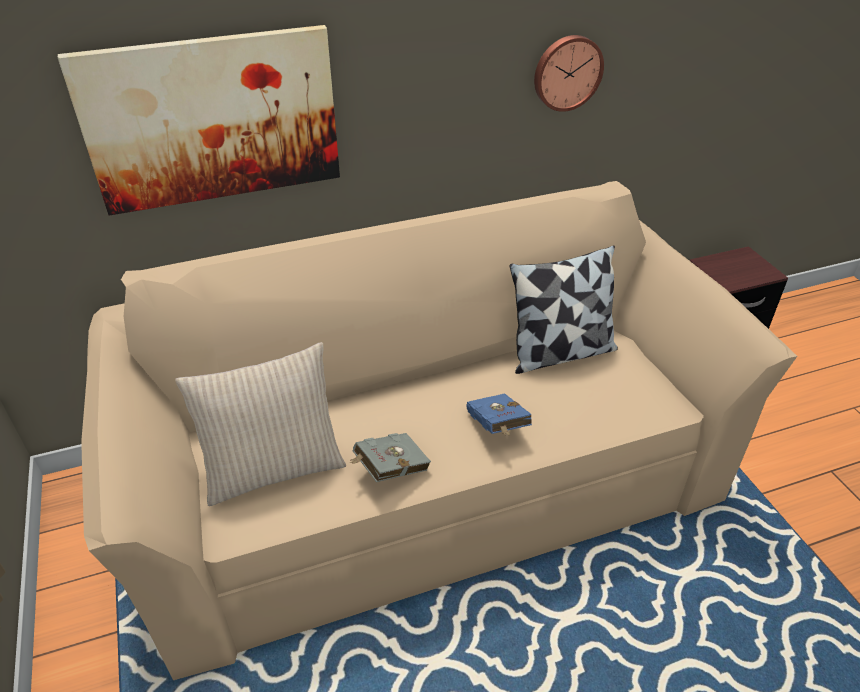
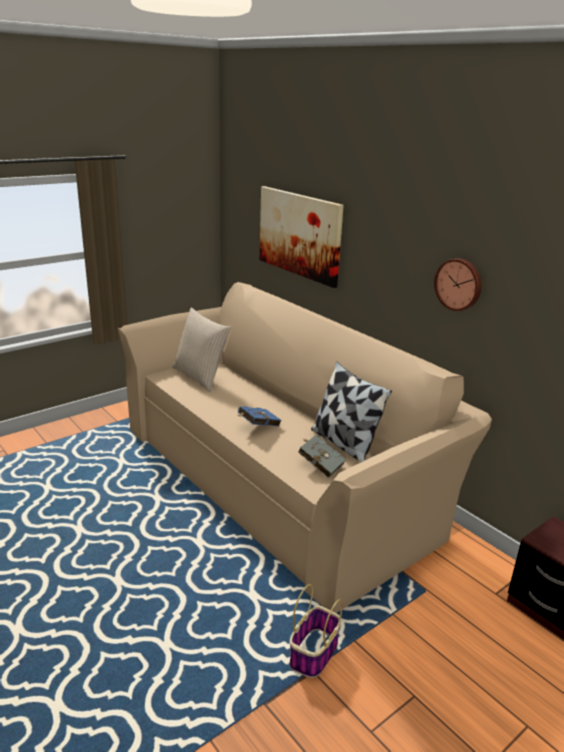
camera: 70 degrees right, 15 degrees down
grey book [349,433,431,482] -> grey book moved to [298,435,346,478]
none -> basket [289,584,343,678]

